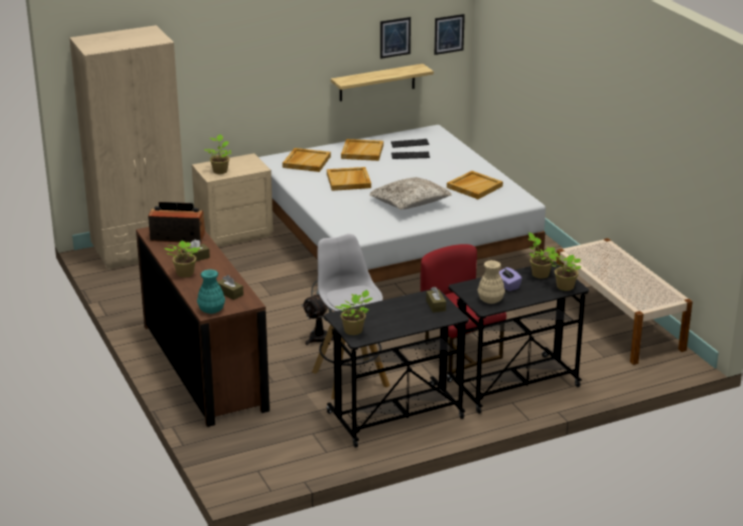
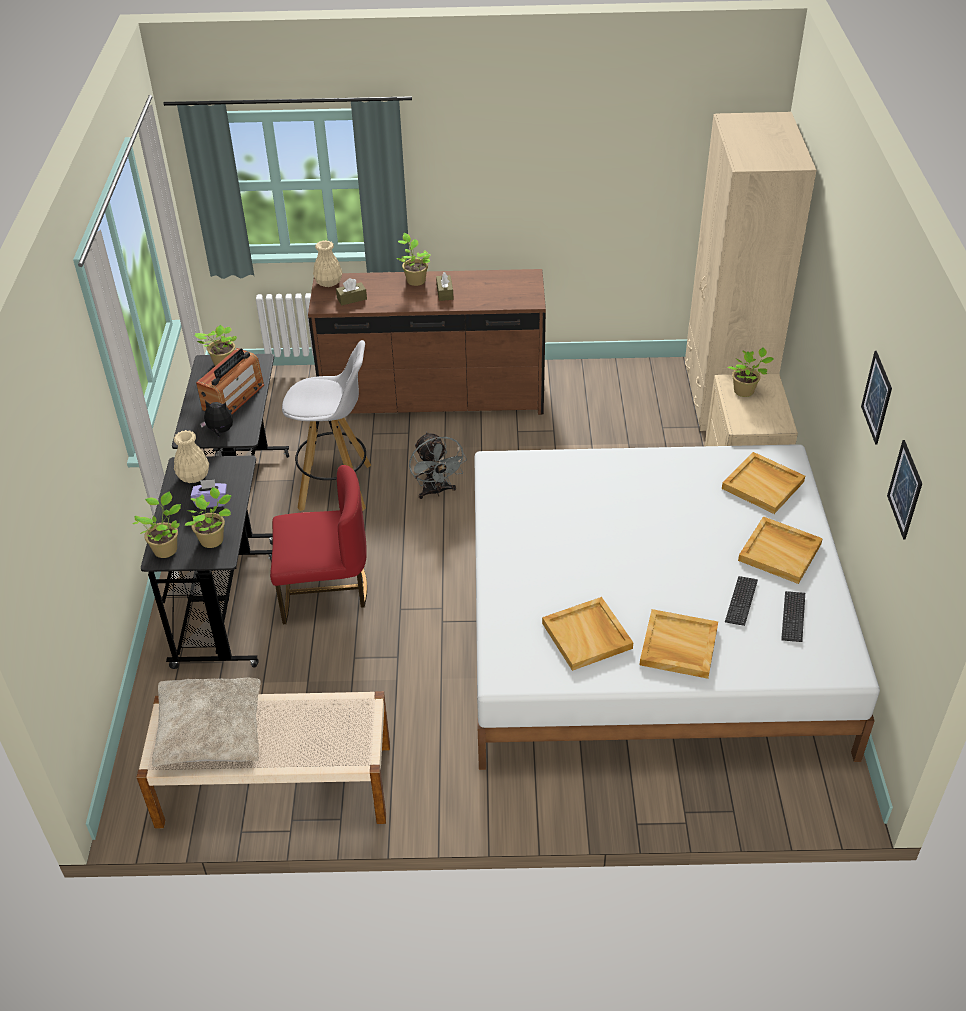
camera: 115 degrees right, 15 degrees up
radio [148,202,205,243] -> radio moved to [196,348,264,414]
turquoise vase [197,269,225,314] -> beige vase [313,240,342,287]
beige tray [327,167,371,191] -> beige tray moved to [640,609,718,679]
shelf [331,64,434,101] -> none
beige pillow [370,177,452,210] -> beige pillow moved to [152,677,261,767]
brown tissue box [426,287,446,313] -> plush toy [200,400,233,437]
picture [434,14,465,55] -> picture moved to [861,351,892,445]

